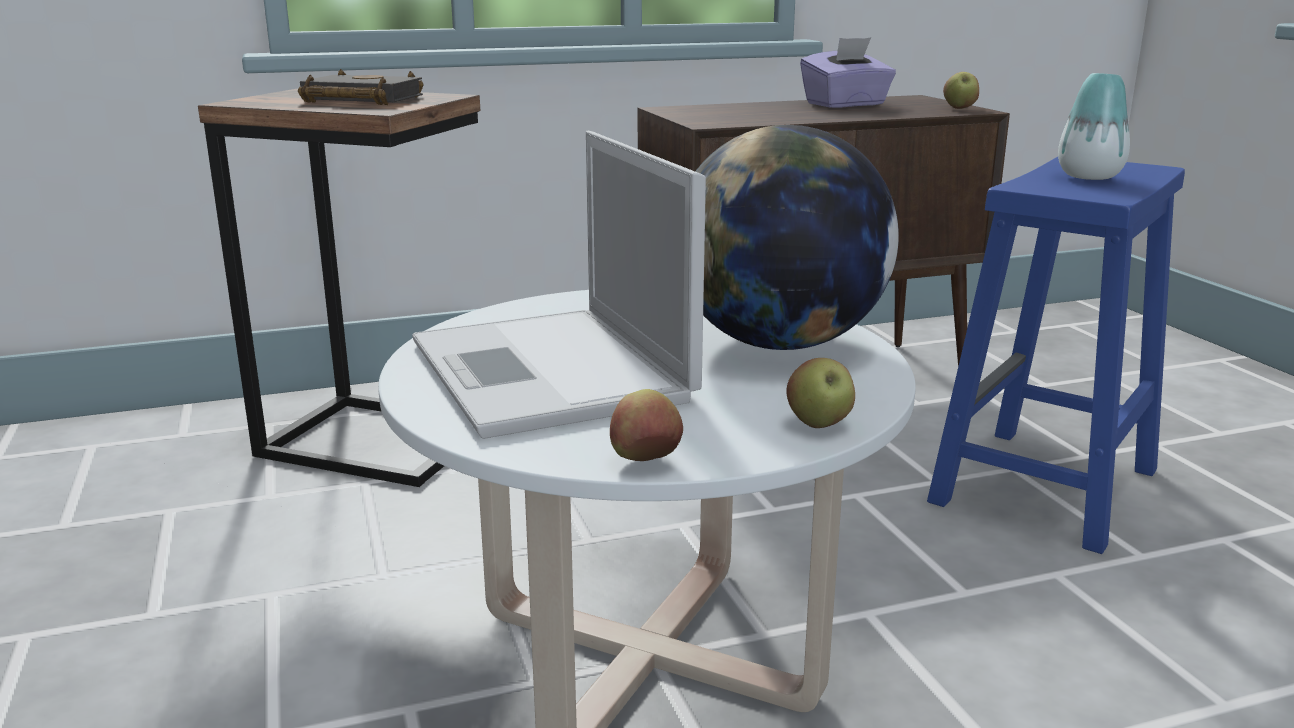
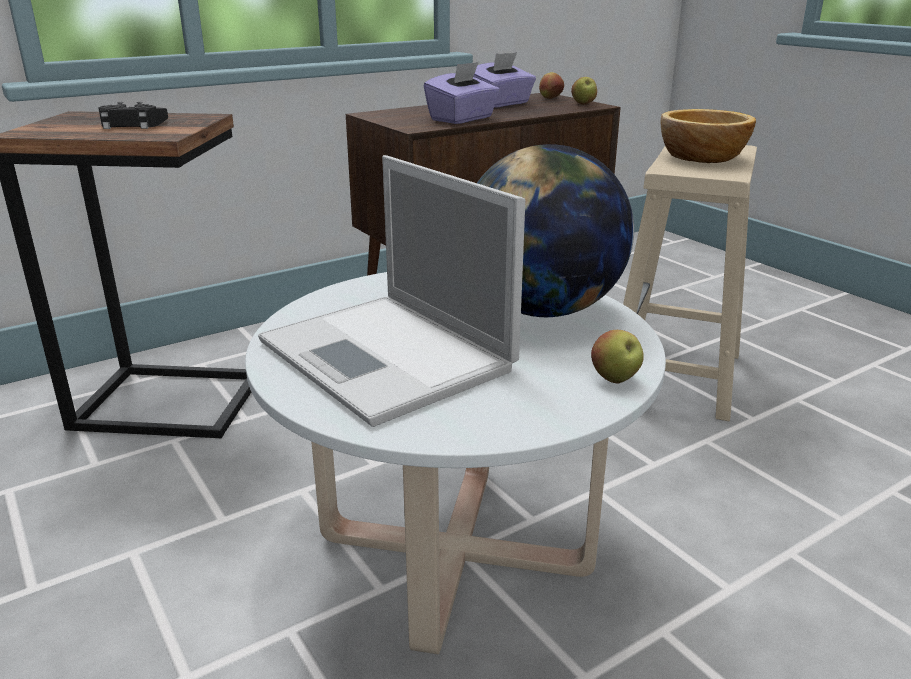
camera: 15 degrees left, 5 degrees up
black book [298,69,423,105] -> black game controller [98,102,168,129]
apple [610,389,683,461] -> apple moved to [539,72,564,99]
blue stool [927,157,1185,554] -> beige stool [623,145,757,421]
vase [1058,73,1130,180] -> bowl [661,109,756,163]
none -> purple tissue box [424,62,500,124]

